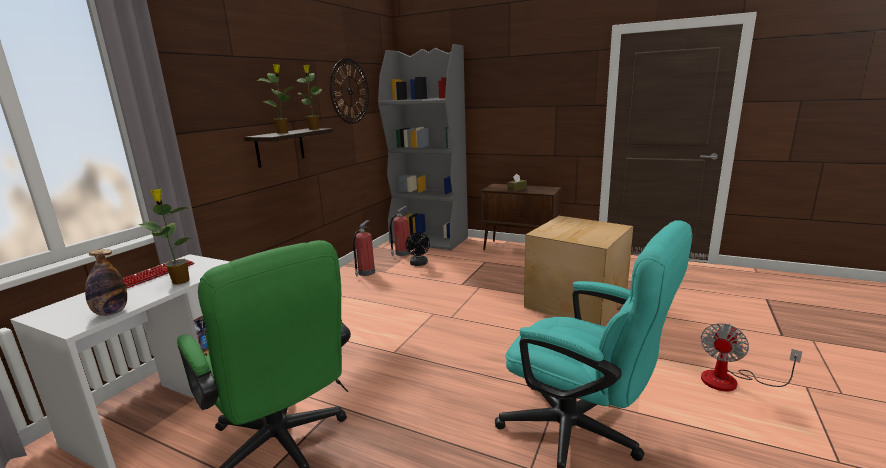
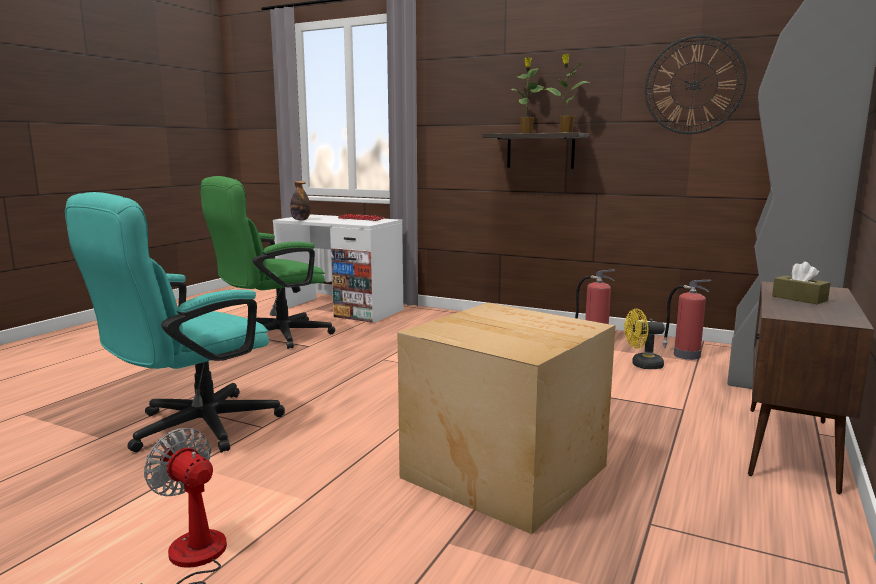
camera: 90 degrees right, 5 degrees down
potted plant [139,189,192,285] -> none
black fan [406,232,430,266] -> yellow fan [624,309,665,369]

